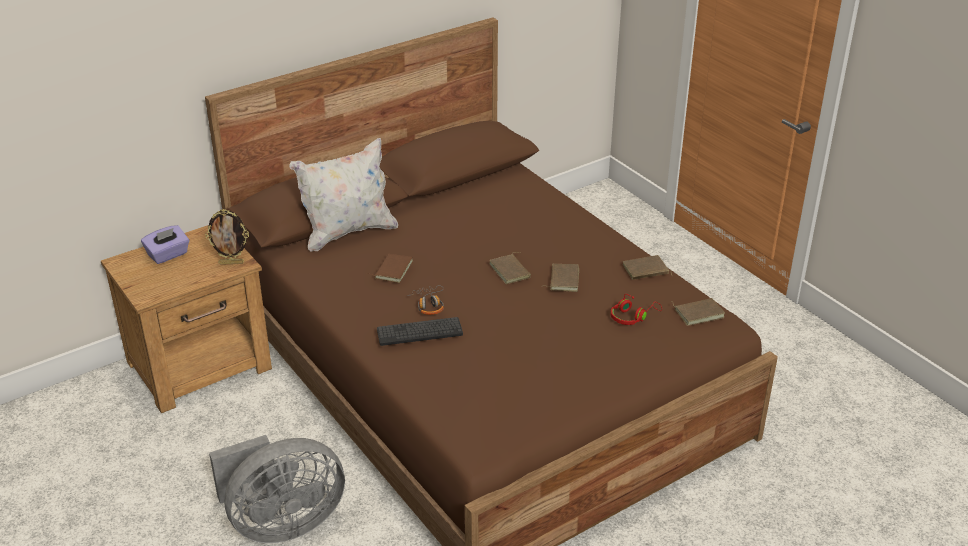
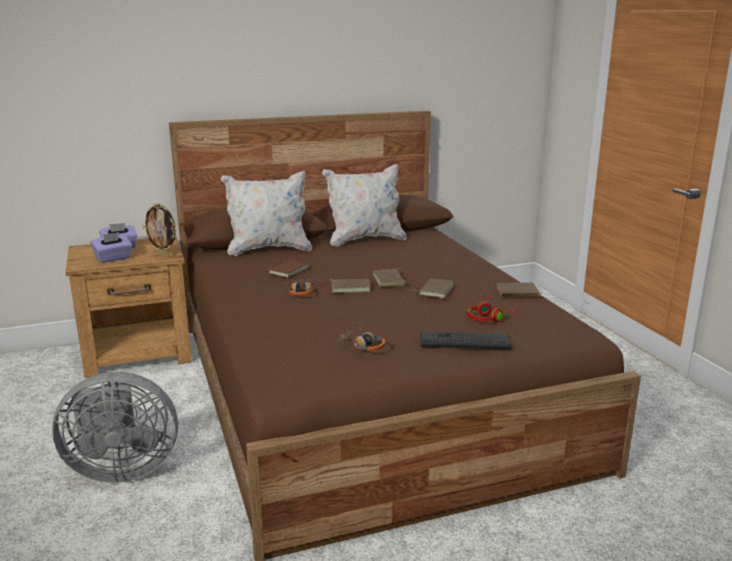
camera: 15 degrees right, 15 degrees down
keyboard [377,317,463,346] -> keyboard moved to [420,331,511,350]
brown book [672,298,725,326] -> brown book moved to [330,277,370,293]
none -> purple tissue box [90,232,132,263]
none -> white pillow [322,164,406,246]
none -> headphones [336,327,385,351]

